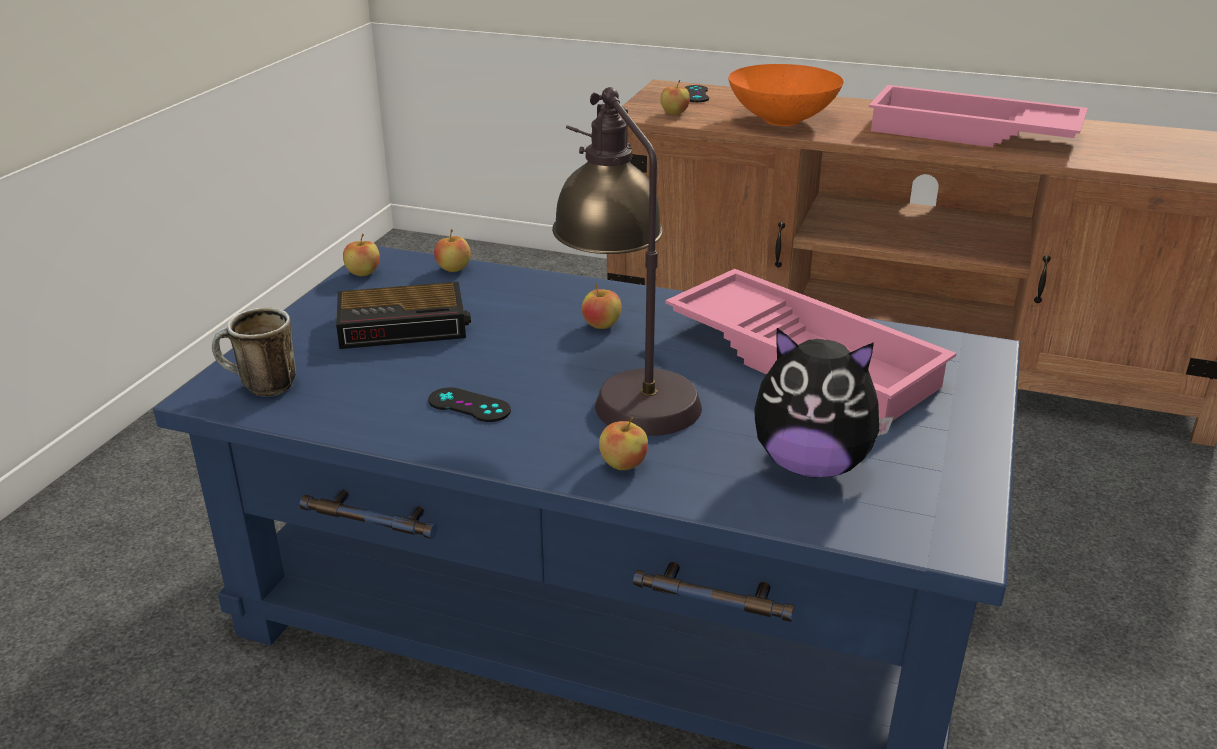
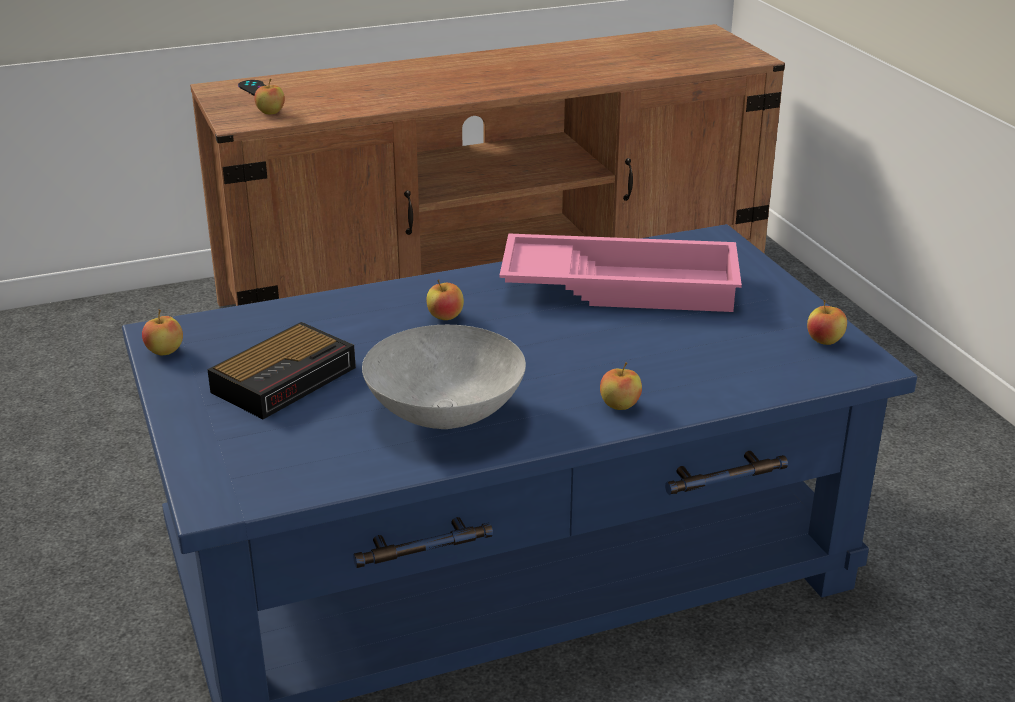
camera: 40 degrees left, 0 degrees up
mug [212,307,296,396] -> none
black game controller [428,387,511,422] -> grey bowl [362,325,526,429]
apple [434,229,471,272] -> apple moved to [807,300,847,345]
table lamp [552,87,702,436] -> none
orange bowl [728,64,843,126] -> none
plush toy [754,328,894,478] -> none
pink tray [869,85,1088,147] -> none

